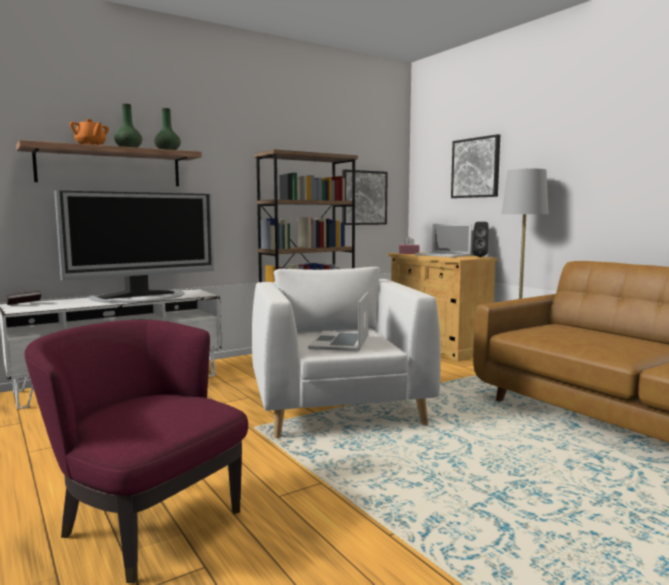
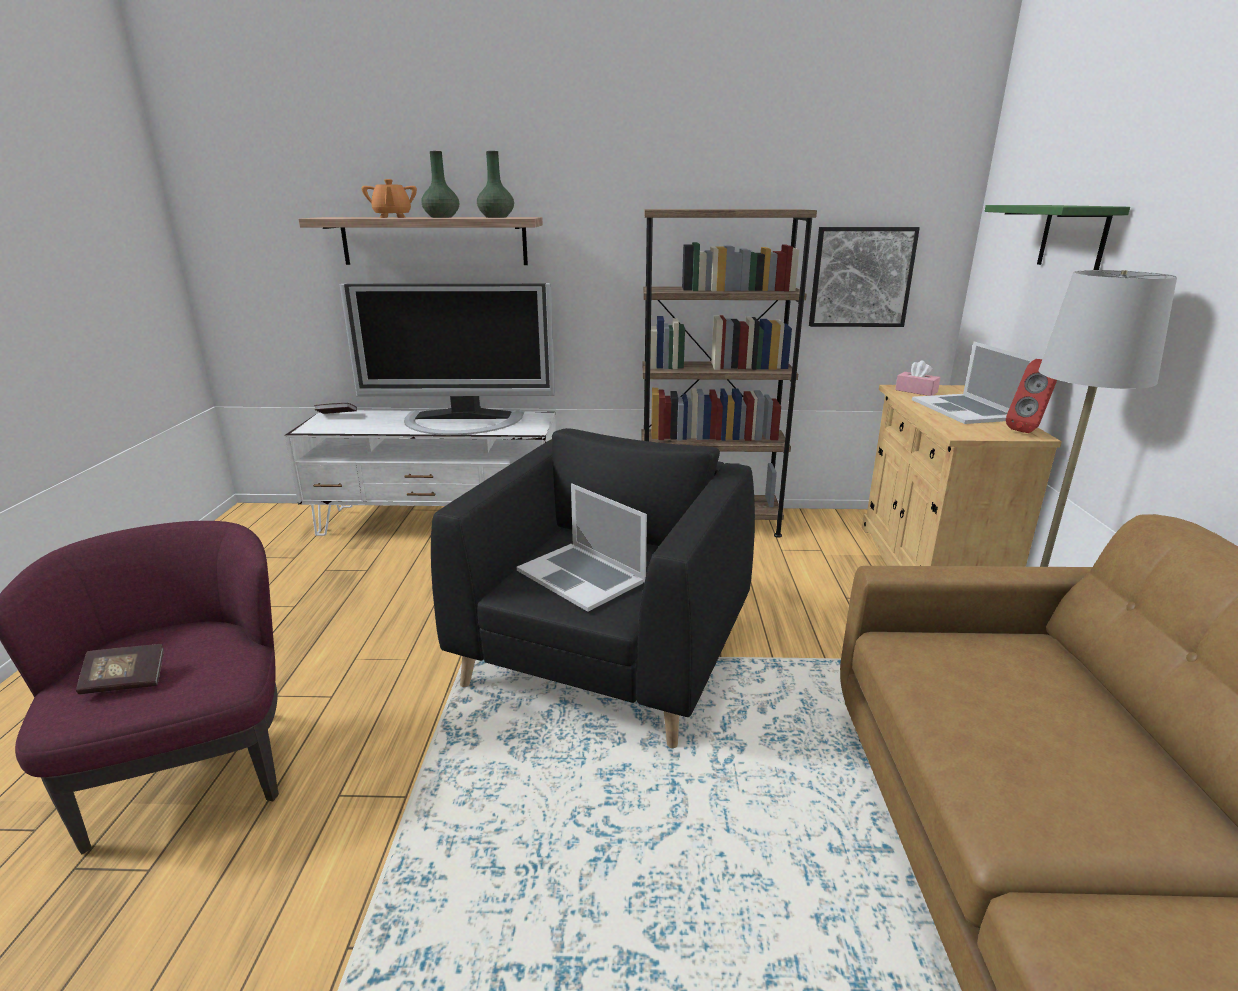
camera: 35 degrees right, 15 degrees up
white armchair [252,267,441,438] -> black armchair [431,428,755,748]
laptop [308,292,369,351] -> laptop turned 90 degrees counterclockwise [517,483,647,612]
picture [451,134,500,198] -> green shelf [985,205,1130,270]
black speaker [472,222,489,257] -> red speaker [1006,359,1057,433]
none -> book [76,644,164,694]

